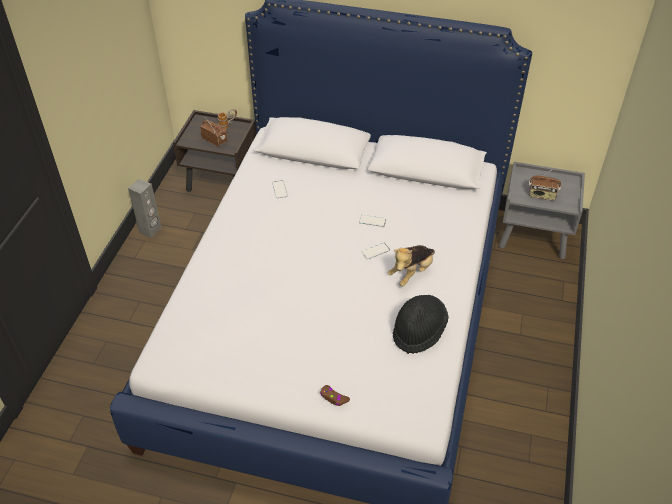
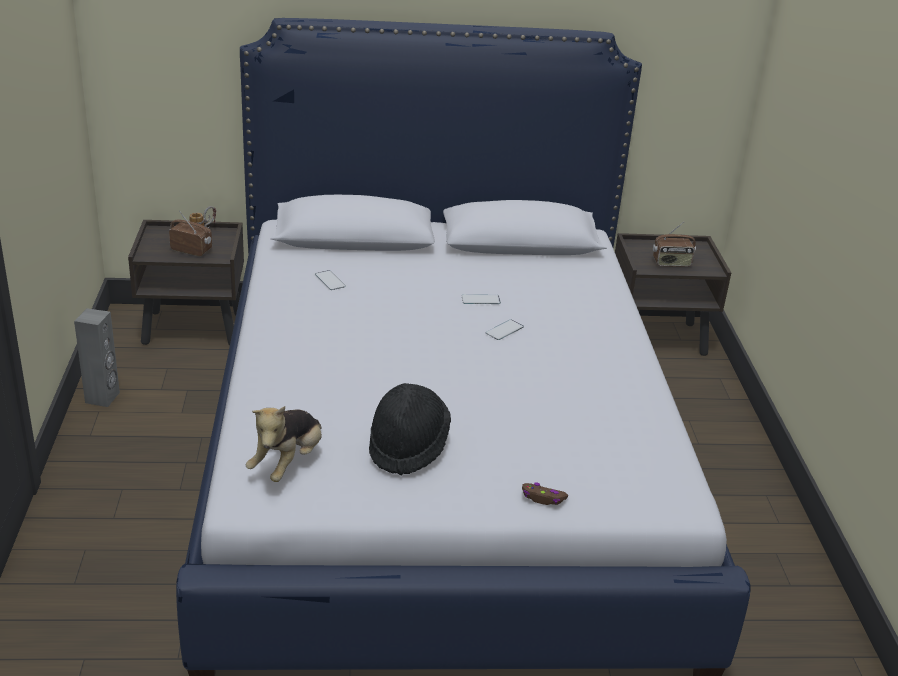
camera: 20 degrees left, 15 degrees down
plush toy [388,245,435,286] -> plush toy moved to [246,406,322,482]
black hat [393,295,449,354] -> black hat moved to [369,383,451,475]
grey nightstand [499,162,585,259] -> brown nightstand [615,233,731,356]

